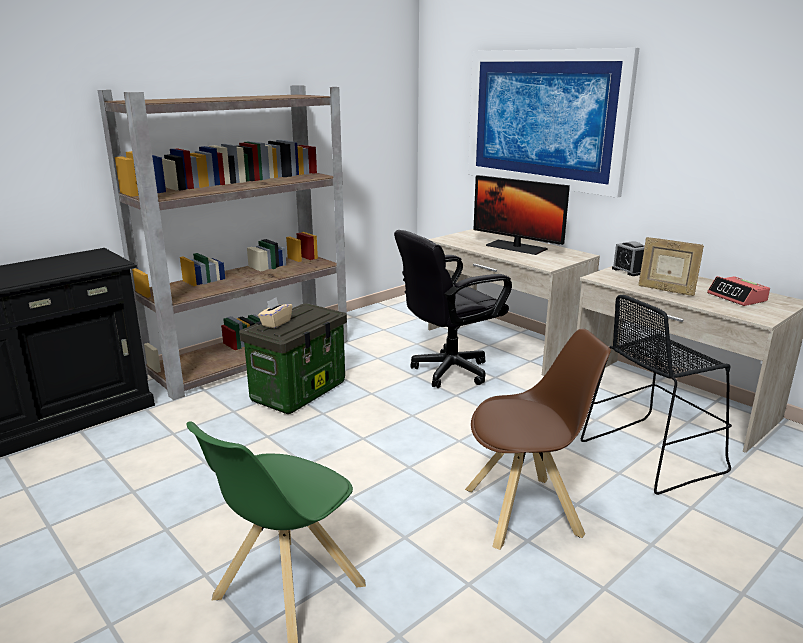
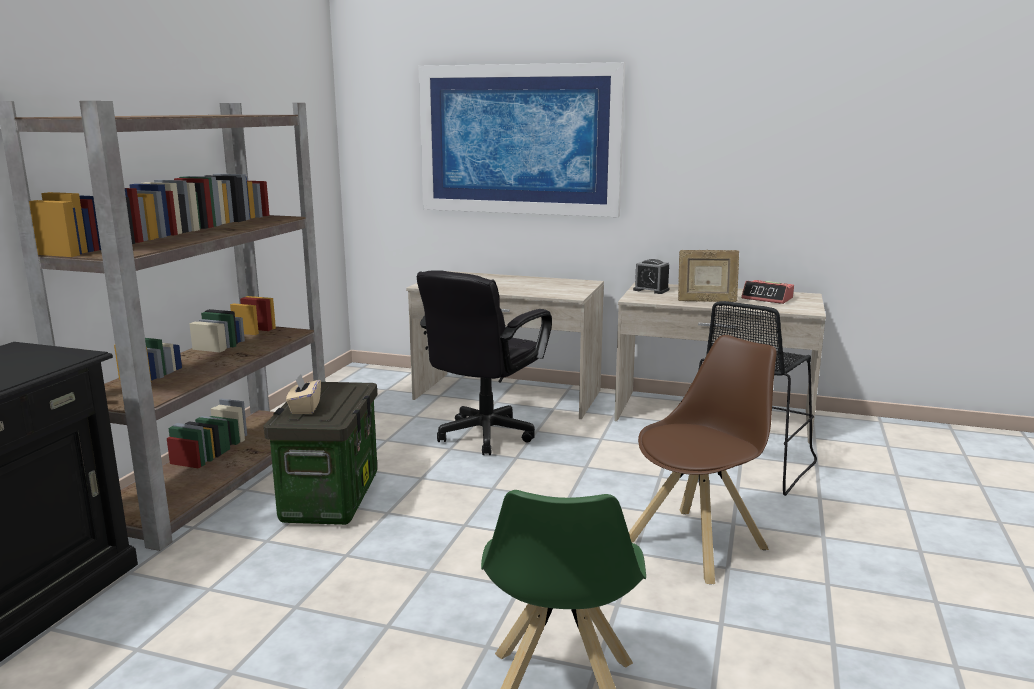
camera: 30 degrees left, 5 degrees down
monitor [473,175,570,255] -> none

